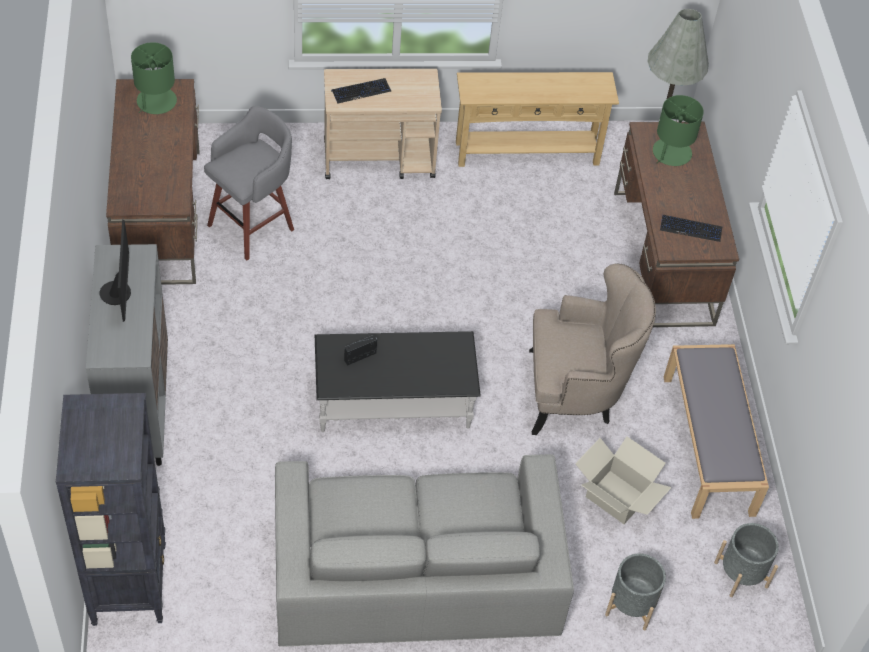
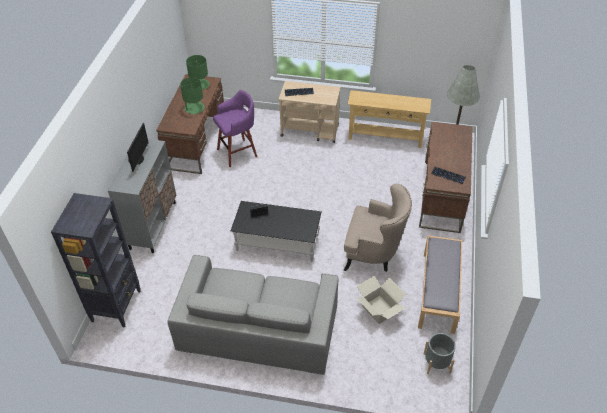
camera: 20 degrees right, 5 degrees down
grey stool [204,106,294,261] -> purple stool [213,90,257,167]
grey planter [605,553,666,630] -> none
green table lamp [653,95,704,166] -> green table lamp moved to [180,77,205,114]

